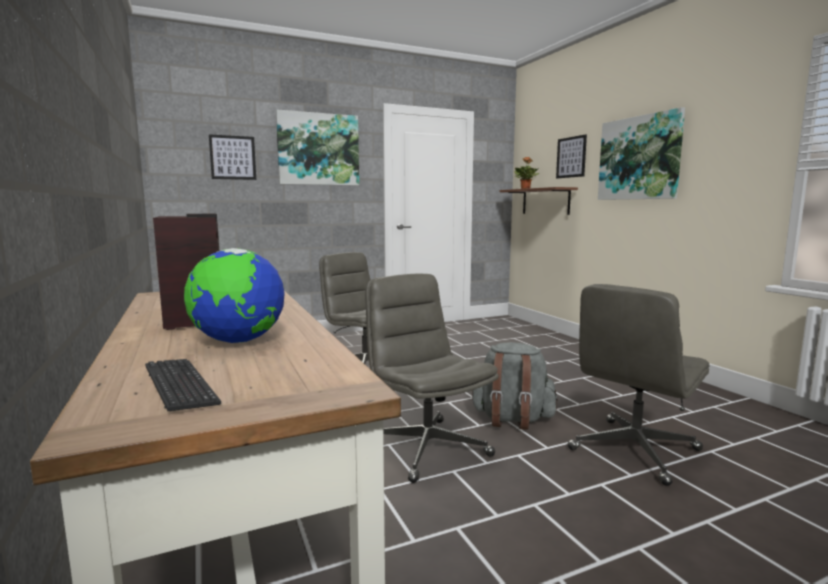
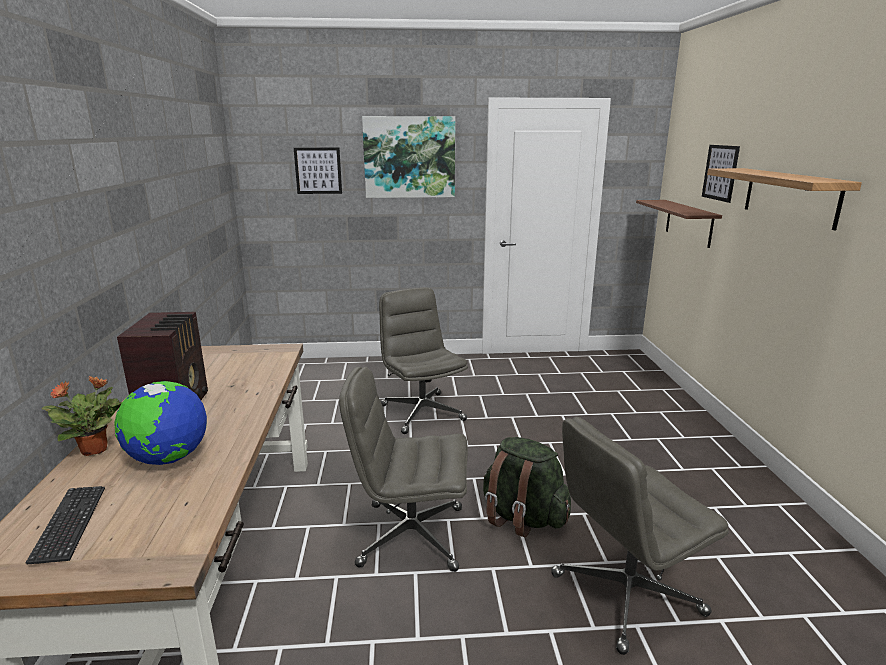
camera: 20 degrees right, 10 degrees up
grey office chair [365,274,499,483] -> grey office chair turned 75 degrees counterclockwise [339,367,468,572]
grey backpack [472,342,557,430] -> green backpack [483,437,571,537]
potted plant [514,157,539,189] -> potted plant moved to [41,376,122,456]
picture [598,107,685,200] -> shelf [707,168,862,231]

